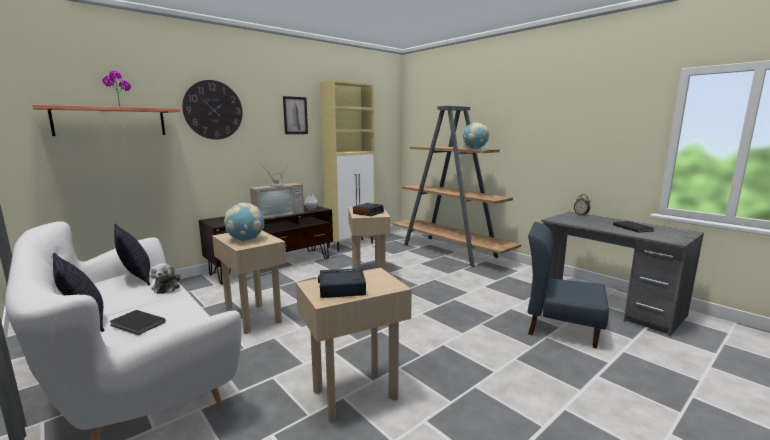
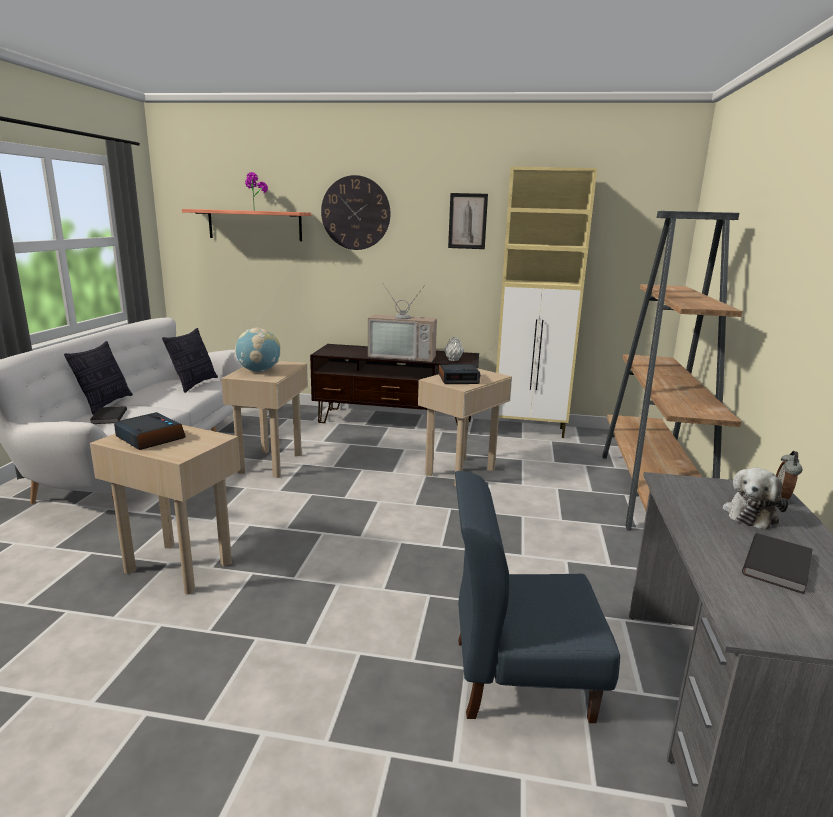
camera: 50 degrees right, 5 degrees up
plush toy [150,263,180,294] -> plush toy moved to [723,468,789,530]
globe [463,122,489,149] -> none
blue chair [528,222,609,349] -> blue chair turned 75 degrees counterclockwise [455,471,620,723]

